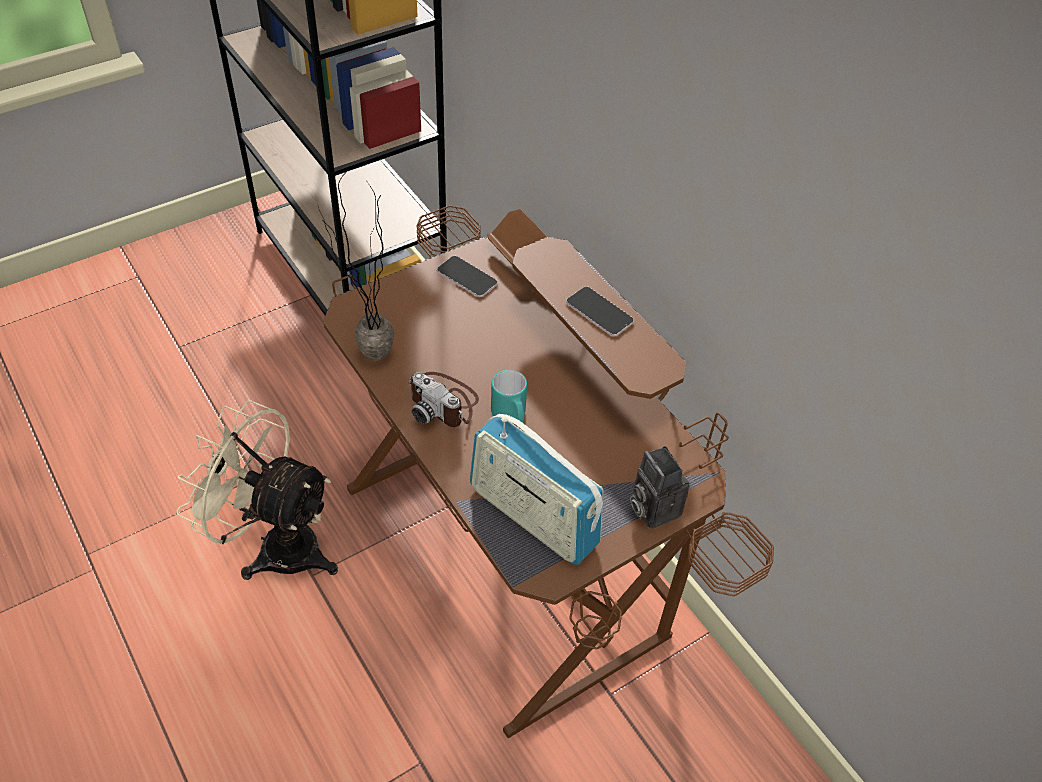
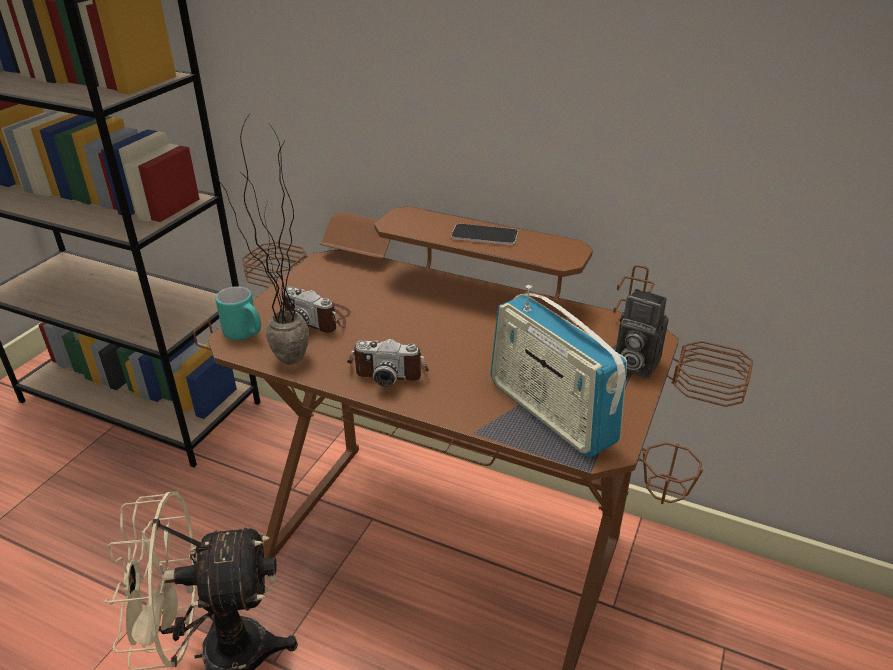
camera: 30 degrees left, 15 degrees down
phone [437,256,498,297] -> none
radio [470,414,603,565] -> radio turned 45 degrees clockwise [491,285,627,457]
turquoise mug [491,370,527,423] -> turquoise mug moved to [216,286,261,340]
none -> camera [282,286,351,333]

